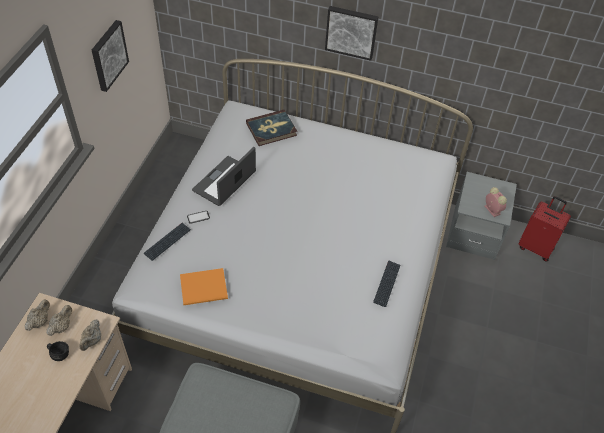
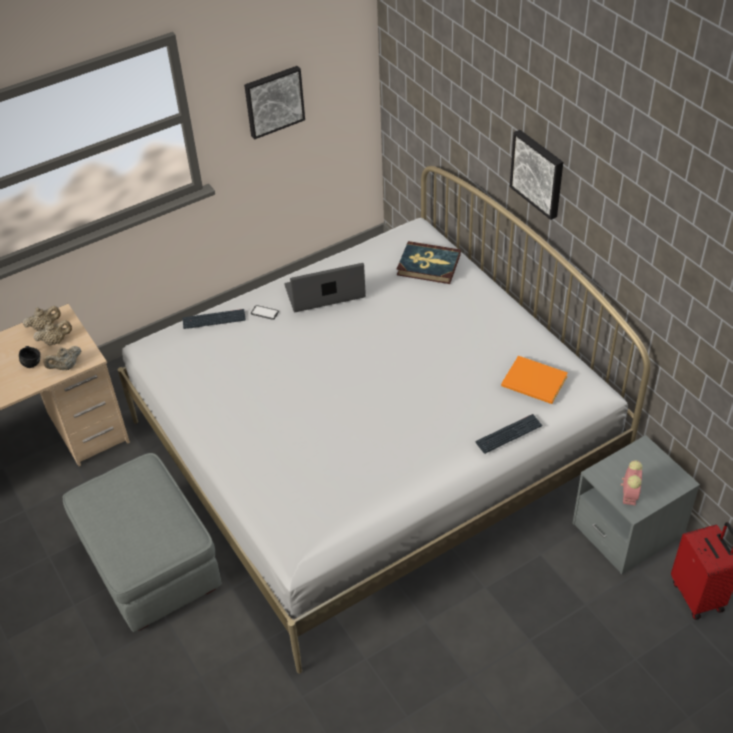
camera: 45 degrees right, 5 degrees down
orange book [180,268,228,305] -> orange book moved to [501,356,568,404]
keyboard [373,260,401,307] -> keyboard moved to [475,414,543,454]

